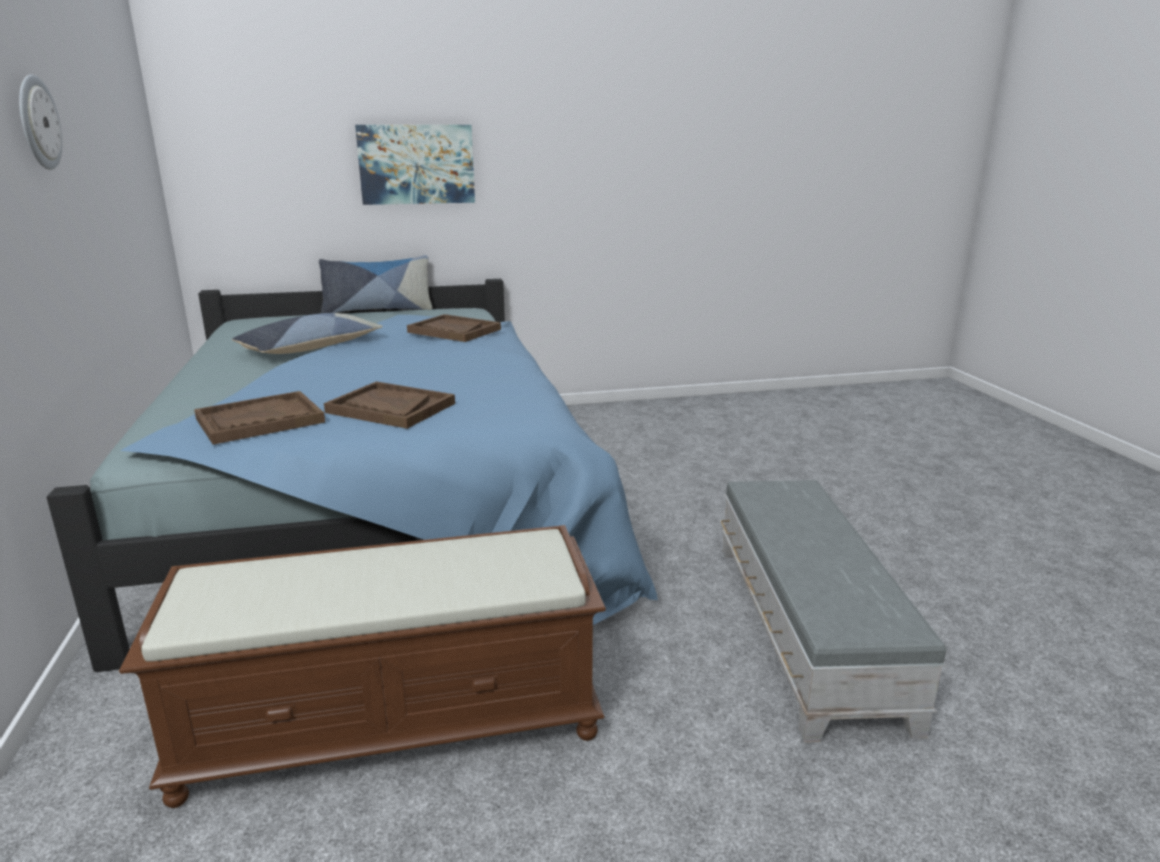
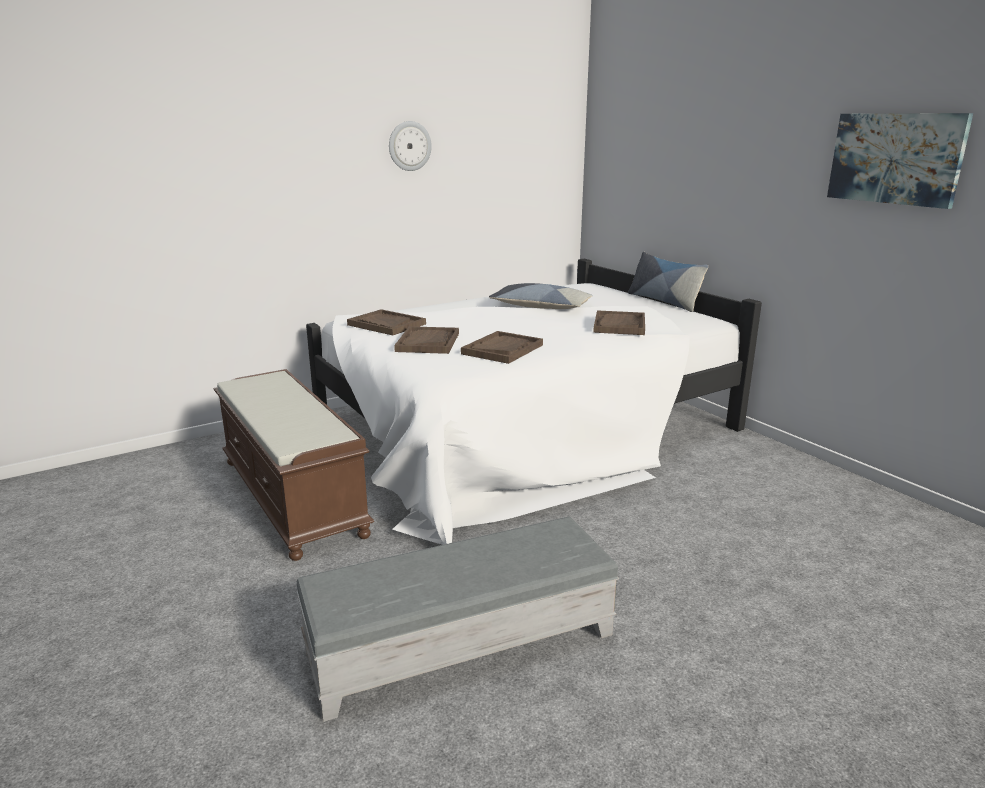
camera: 70 degrees right, 0 degrees up
blue bed [46,279,658,672] -> white bed [306,259,762,545]
picture [355,125,475,205] -> picture moved to [827,113,973,209]
none -> brown tray [461,331,543,364]

